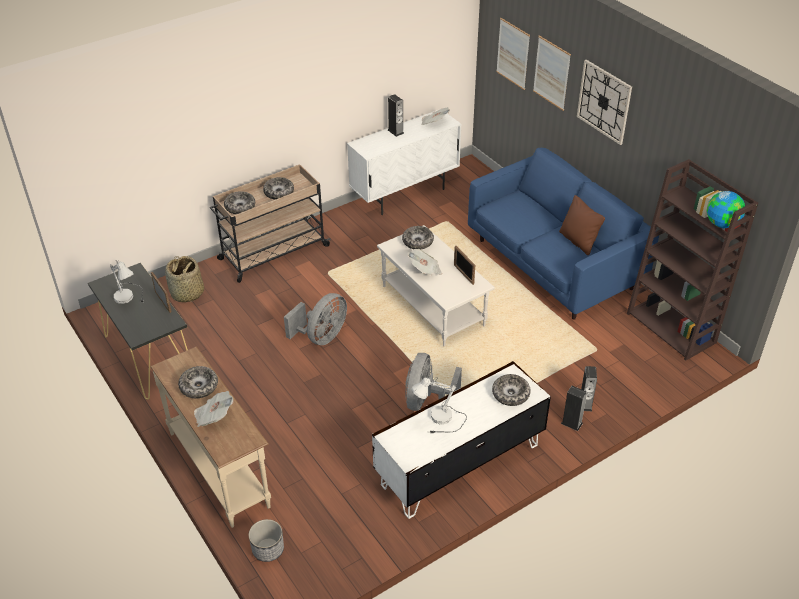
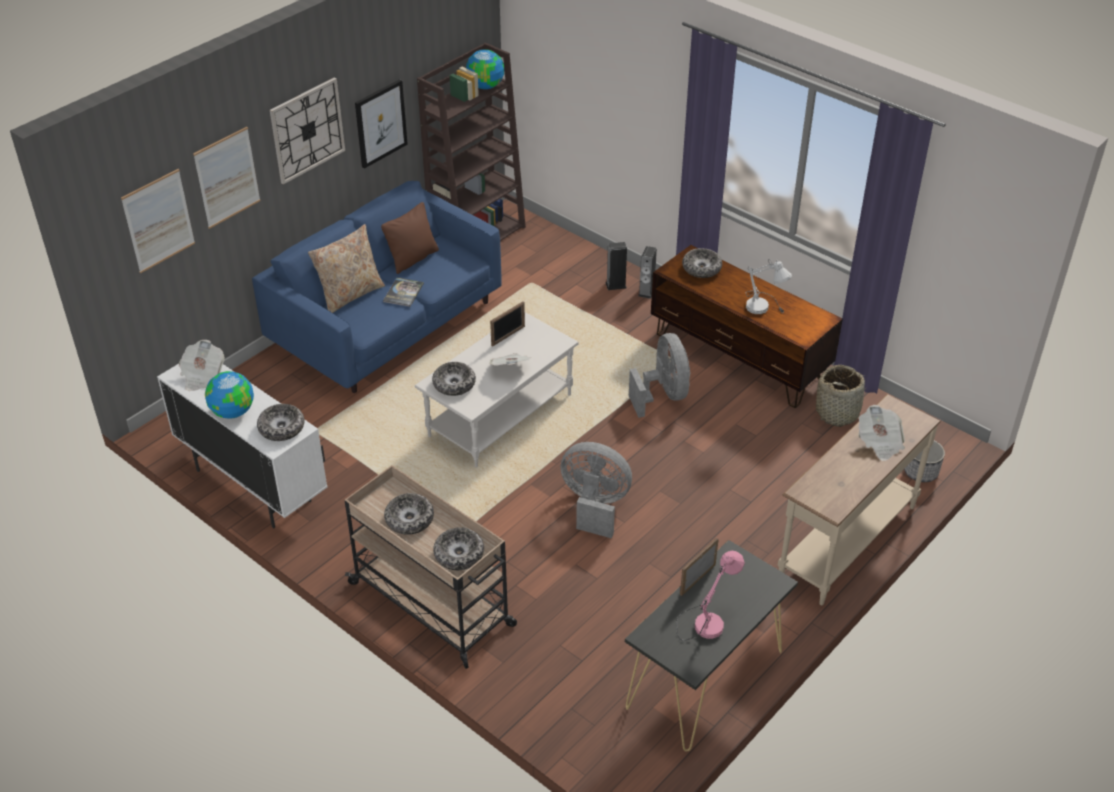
camera: 105 degrees left, 0 degrees up
white table lamp [110,260,144,304] -> pink table lamp [676,551,745,641]
basket [165,256,204,302] -> basket moved to [816,365,867,427]
bowl [178,366,218,398] -> bowl moved to [257,404,304,441]
white tv stand [372,361,551,519] -> brown tv stand [651,245,843,408]
speaker [388,94,404,137] -> globe [205,371,254,419]
grey fan [405,353,462,411] -> grey fan turned 105 degrees counterclockwise [629,333,690,418]
none -> beige pillow [308,224,385,313]
none -> picture [355,79,408,169]
none -> book [383,278,424,307]

